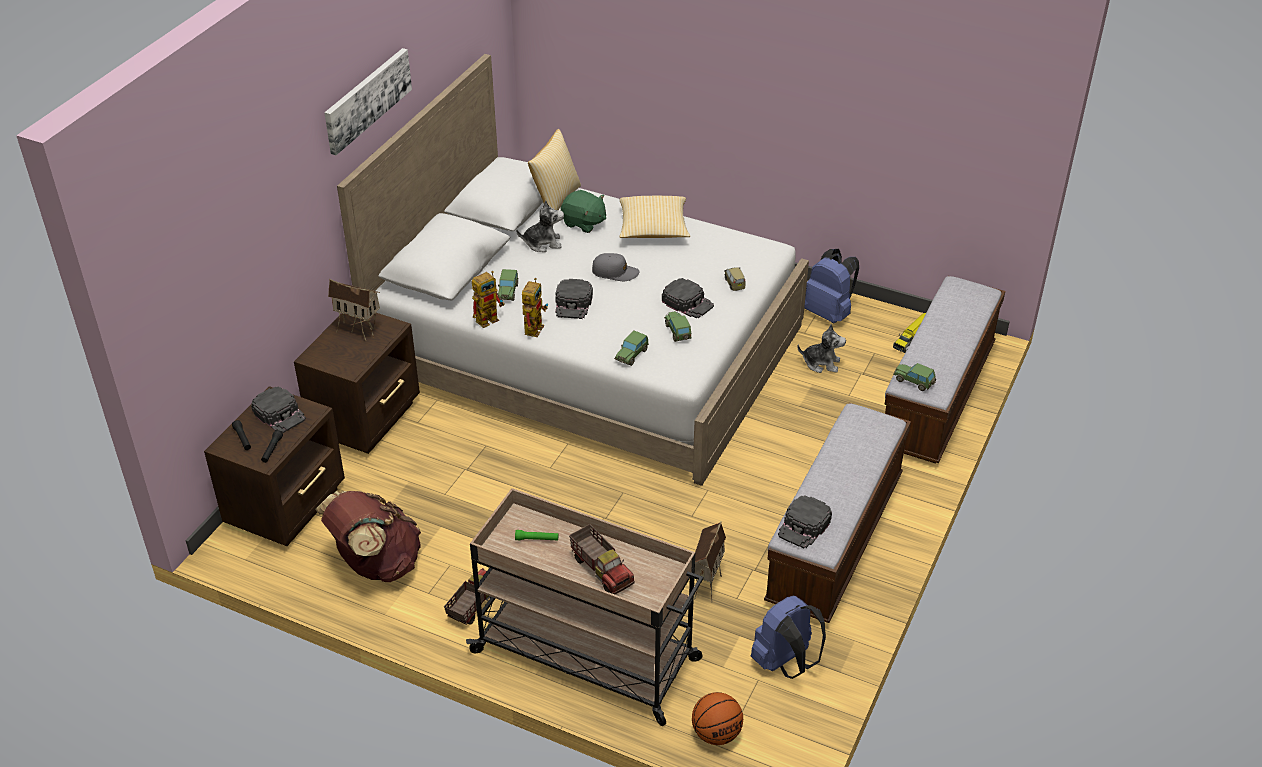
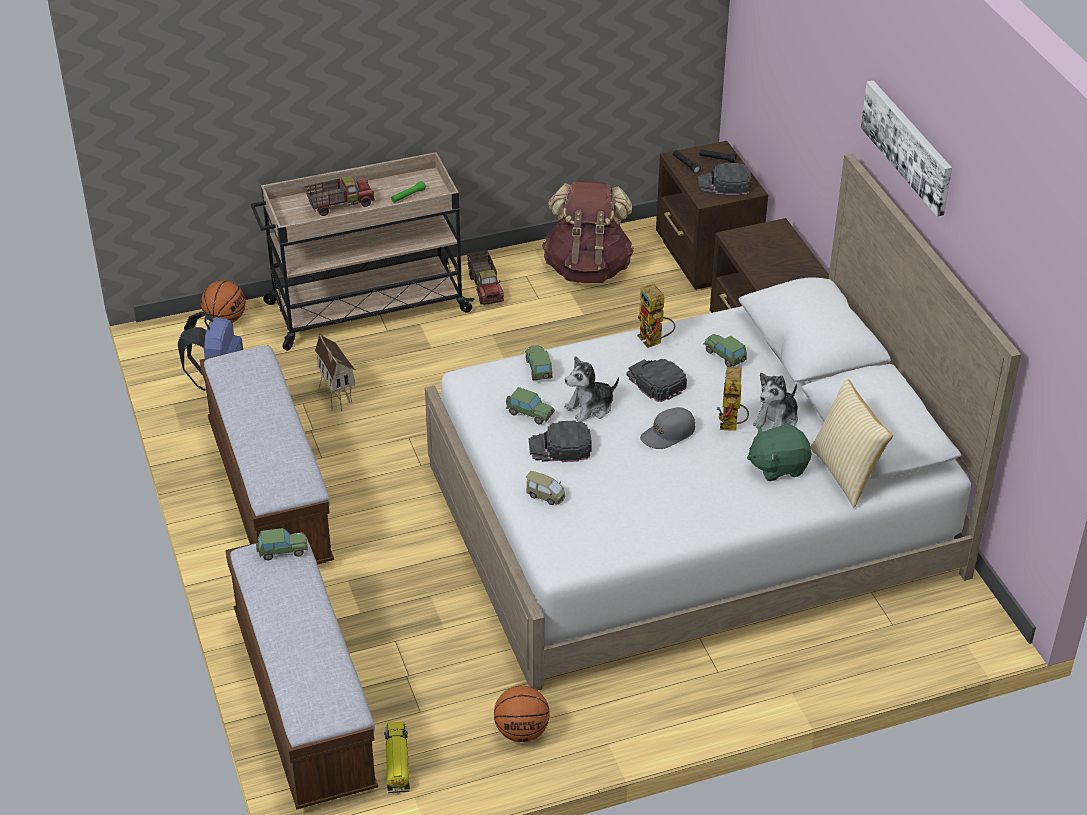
camera: 135 degrees right, 0 degrees up
toy house [328,279,380,341] -> none
toy robot [472,271,505,328] -> toy robot moved to [717,367,749,431]
toy truck [569,524,635,594] -> toy truck turned 150 degrees clockwise [304,176,375,216]
pillow [619,196,690,238] -> none
black cap [778,495,832,549] -> none
plush toy [797,324,846,373] -> plush toy moved to [564,356,619,422]
blue backpack [804,249,859,323] -> basketball [494,686,550,742]

